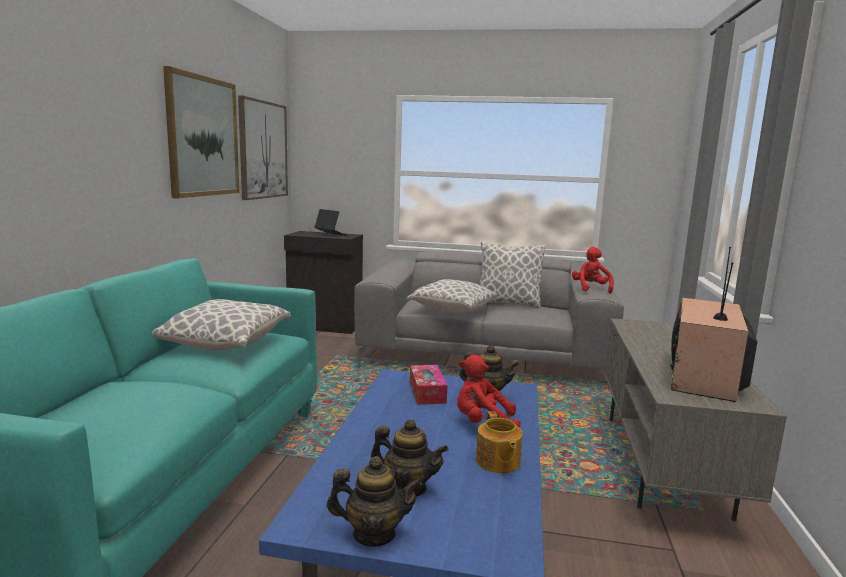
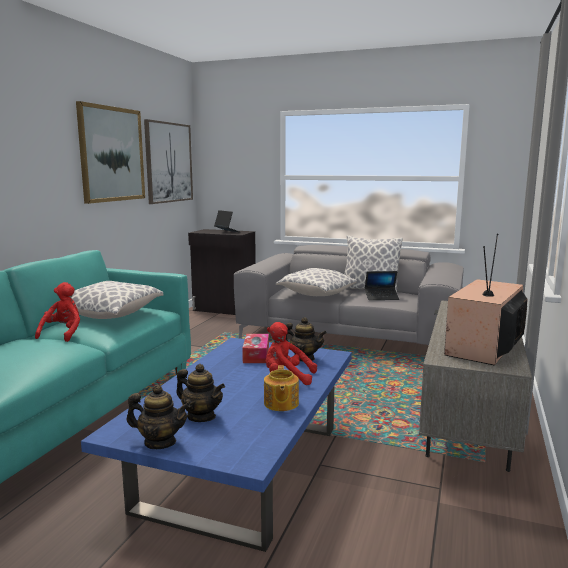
camera: 10 degrees right, 0 degrees up
red plush toy [572,247,614,294] -> red plush toy moved to [35,282,80,342]
none -> laptop [365,271,399,300]

